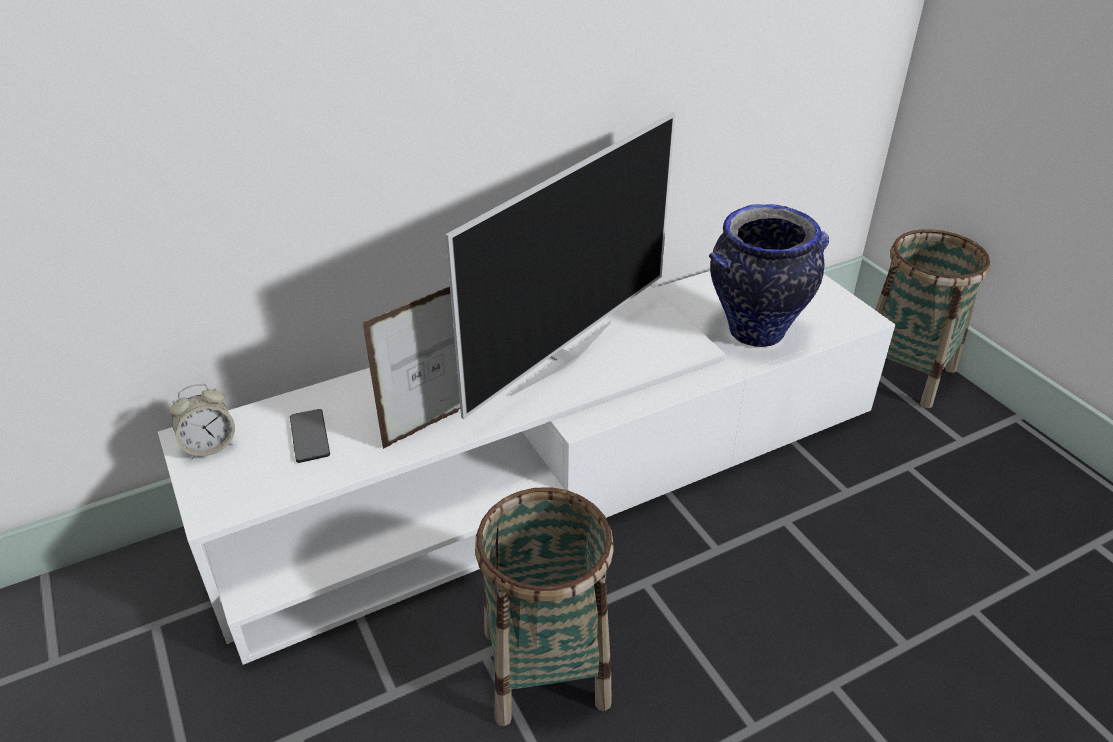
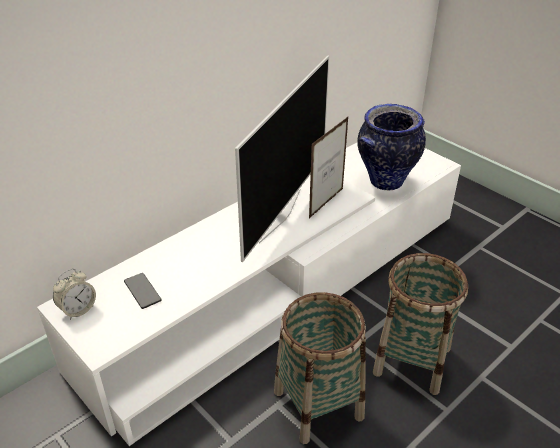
camera: 15 degrees left, 0 degrees up
picture frame [362,287,460,449] -> picture frame moved to [309,116,349,219]
basket [875,230,990,408] -> basket moved to [373,253,468,395]

